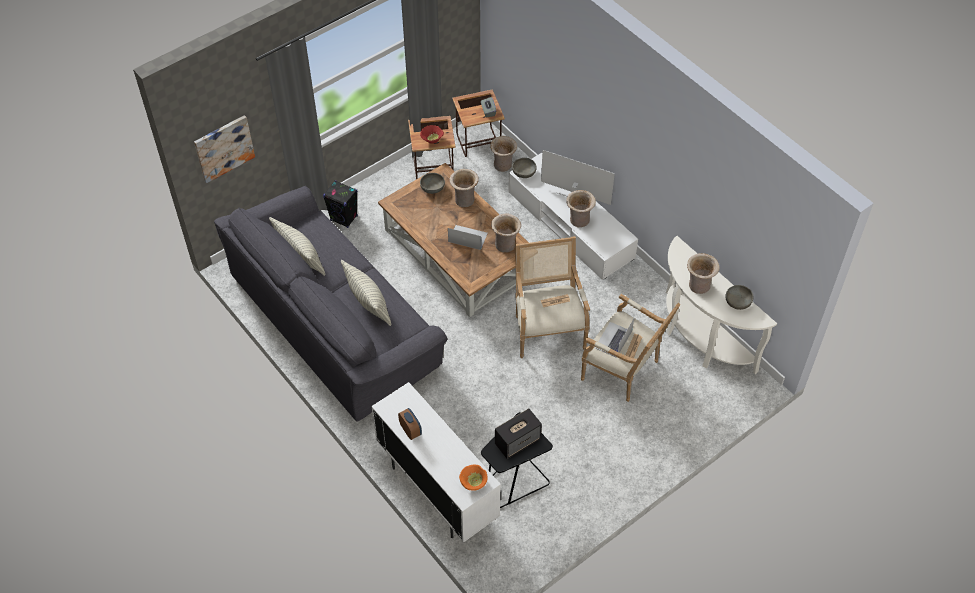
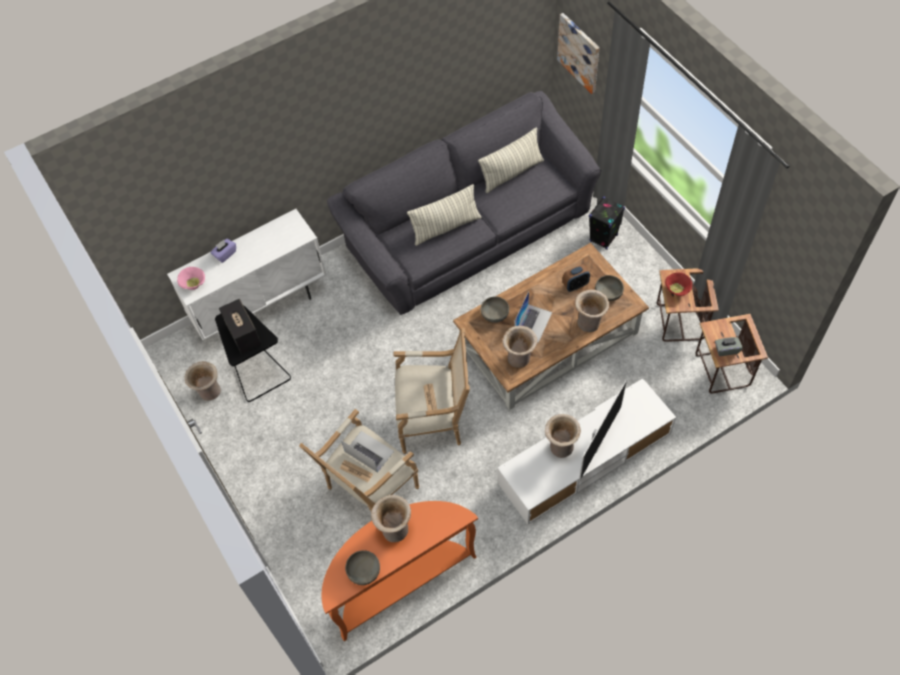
camera: 100 degrees right, 5 degrees up
alarm clock [398,408,422,440] -> alarm clock moved to [562,265,590,292]
orange bowl [459,464,488,491] -> pink bowl [177,267,205,290]
beige vase [490,136,517,172] -> beige vase moved to [184,361,221,401]
grey bowl [512,158,537,178] -> grey bowl moved to [481,297,509,323]
white console table [665,236,777,374] -> orange console table [322,501,478,641]
none -> purple tissue box [210,239,236,263]

